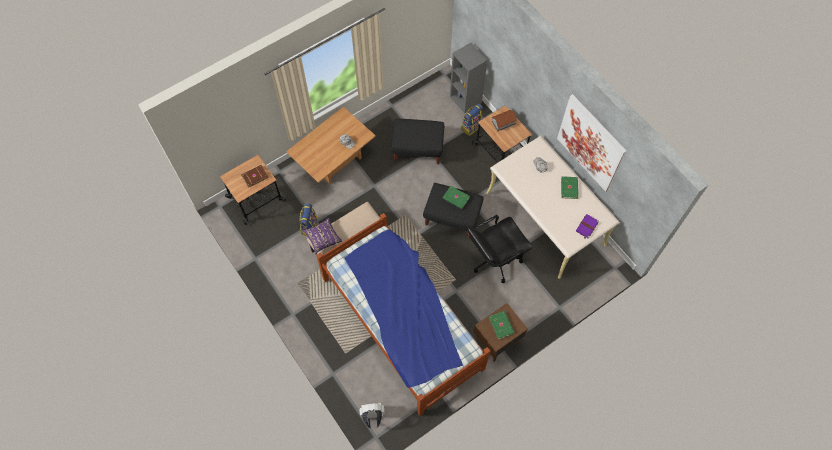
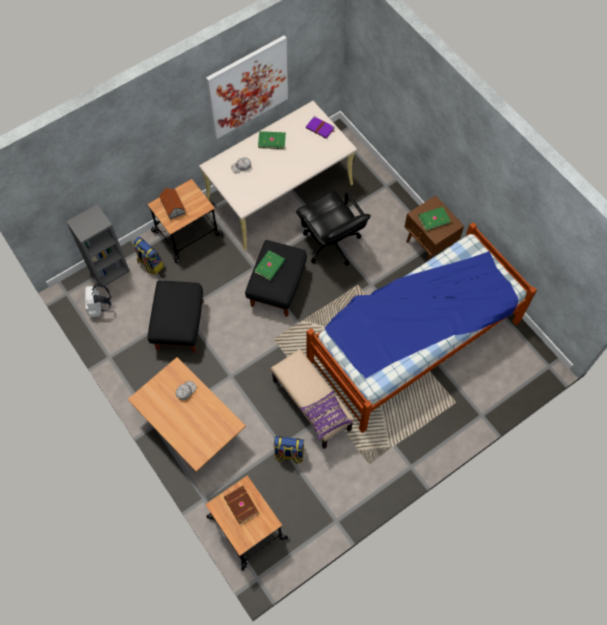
camera: 90 degrees left, 0 degrees up
white backpack [359,403,385,428] -> white backpack moved to [85,283,111,318]

